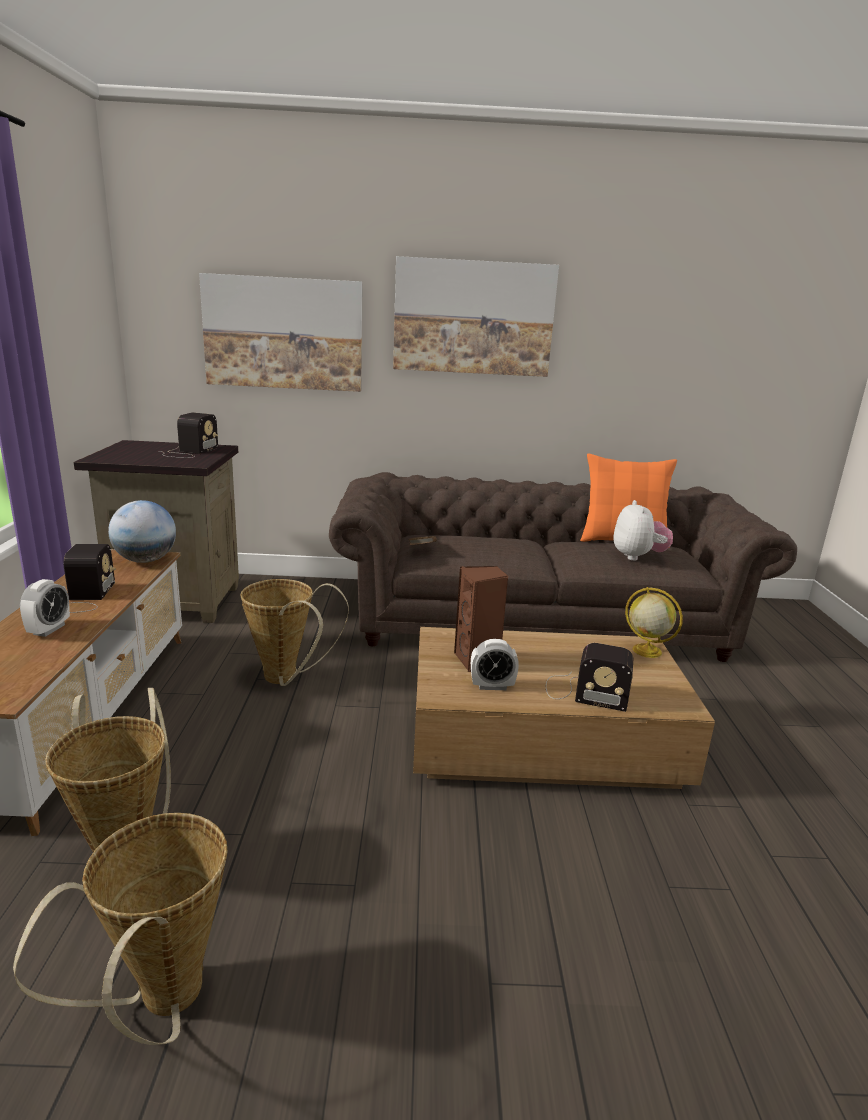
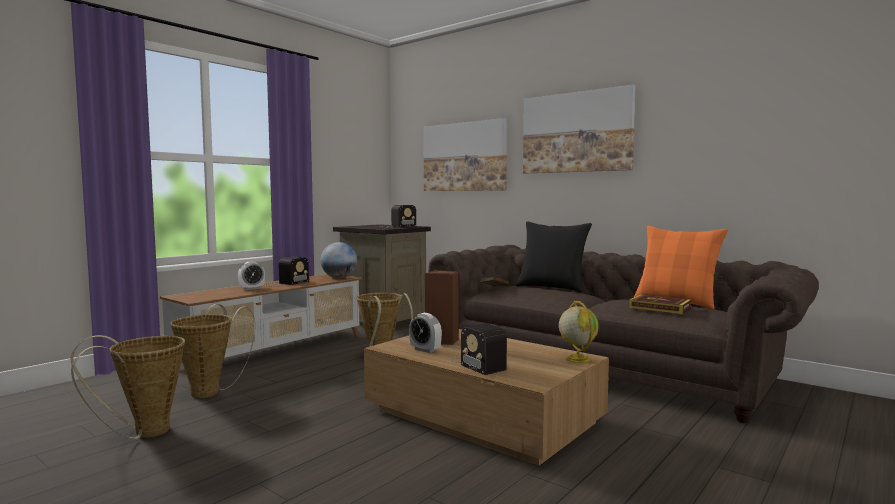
camera: 40 degrees right, 15 degrees down
plush toy [614,500,673,561] -> book [629,294,692,314]
none -> black pillow [516,221,592,292]

